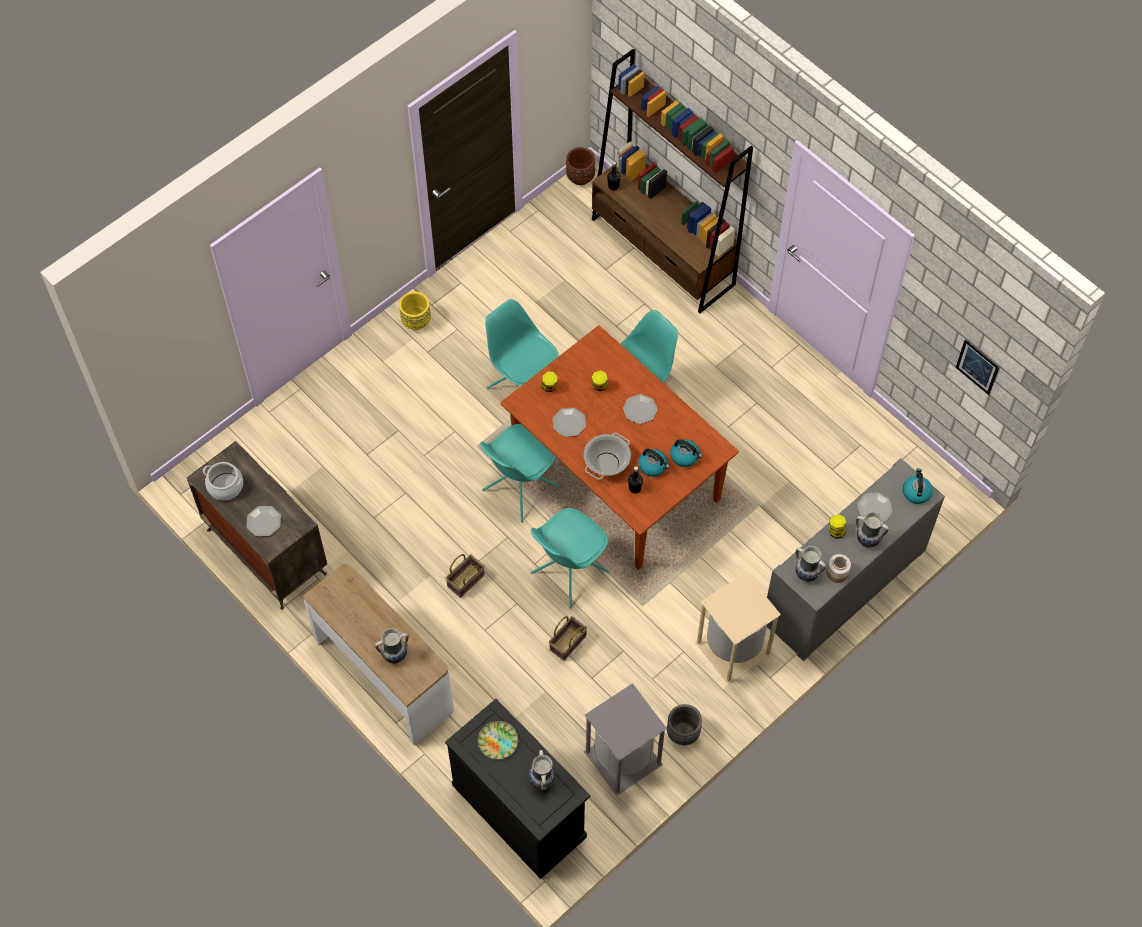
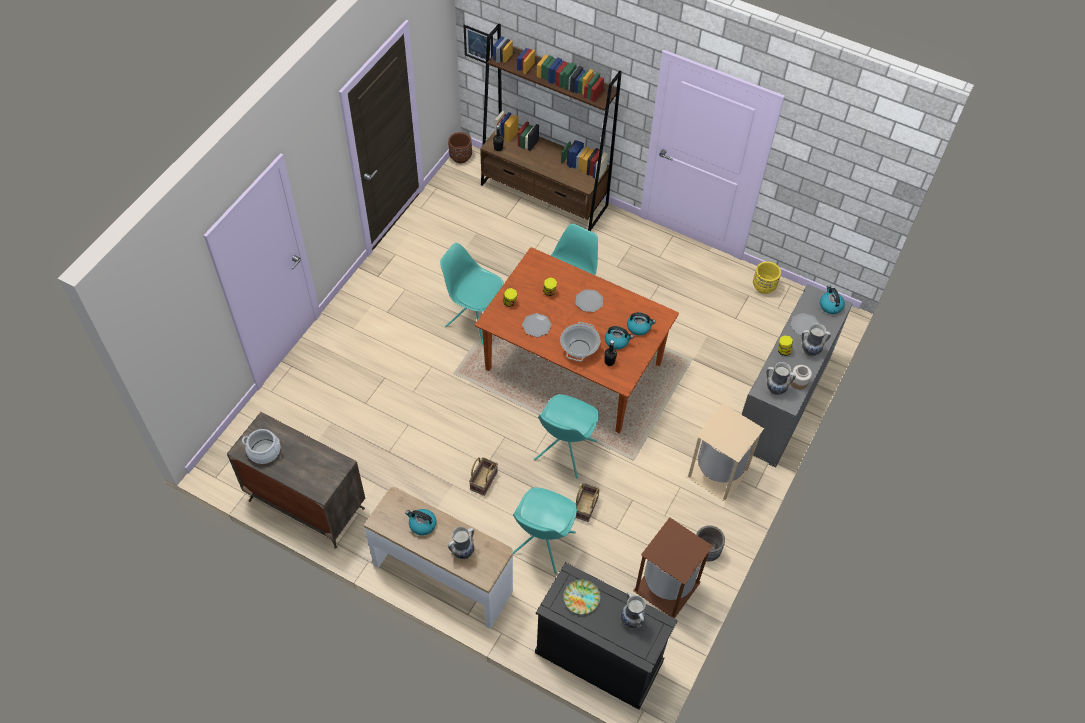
camera: 20 degrees left, 5 degrees down
plate [246,506,281,536] -> none
yellow planter [399,292,431,330] -> yellow planter moved to [753,261,781,294]
turquoise chair [480,424,559,522] -> turquoise chair moved to [513,487,577,574]
grey trash can [584,683,667,796] -> brown trash can [633,517,713,618]
picture [956,339,999,395] -> picture moved to [464,25,493,63]
none -> kettle [405,509,436,535]

